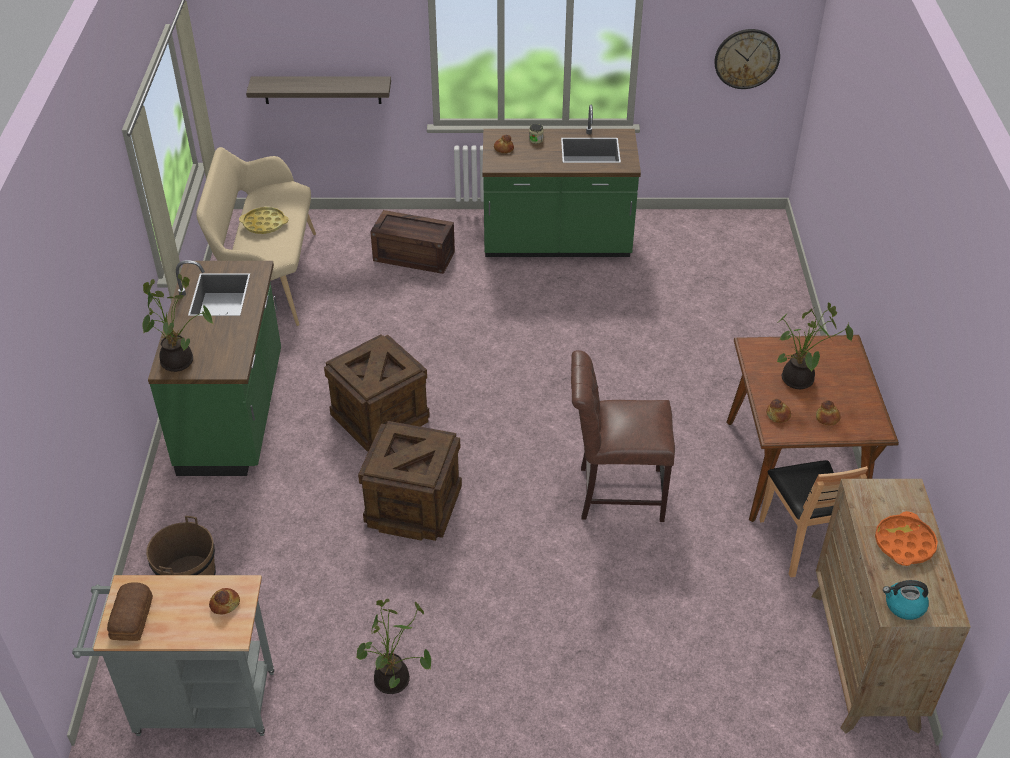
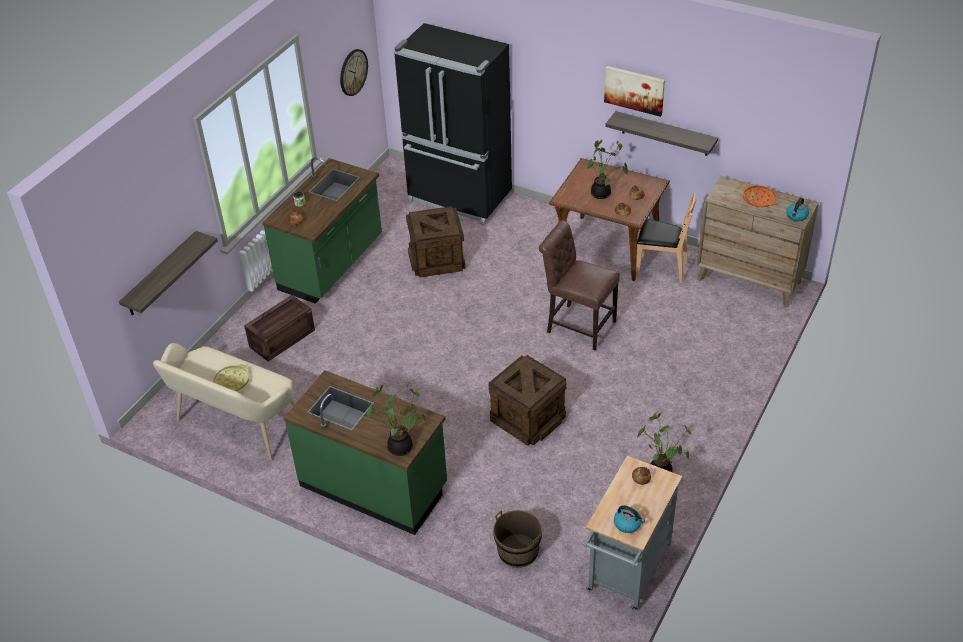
camera: 60 degrees left, 0 degrees up
bread [107,582,153,641] -> kettle [614,505,645,533]
crate [324,334,430,452] -> crate moved to [406,206,466,277]
brown chair [571,350,675,522] -> brown chair turned 90 degrees clockwise [539,220,620,351]
none -> black fridge [394,23,512,225]
none -> picture [604,66,665,117]
none -> shelf [605,111,718,156]

